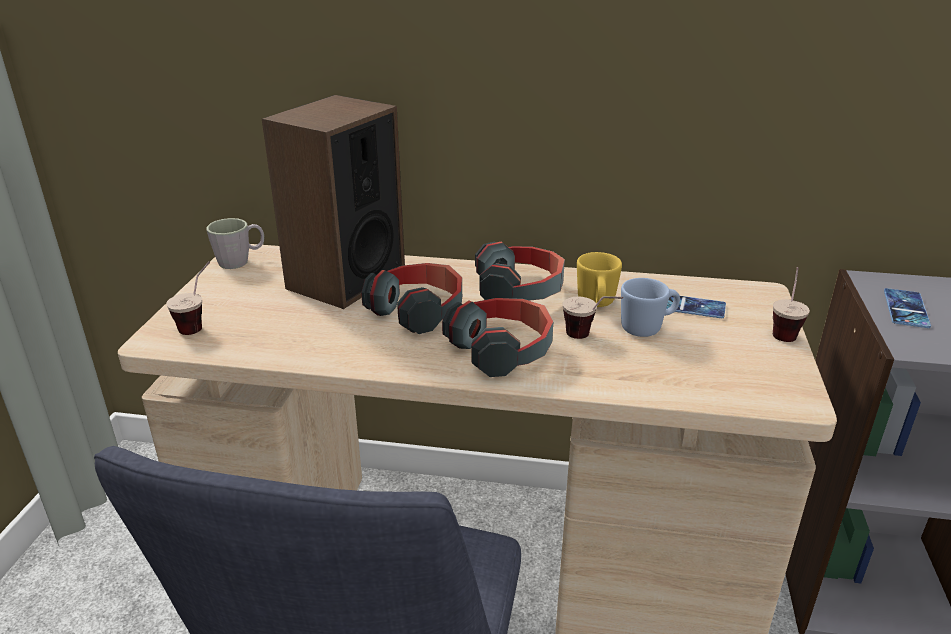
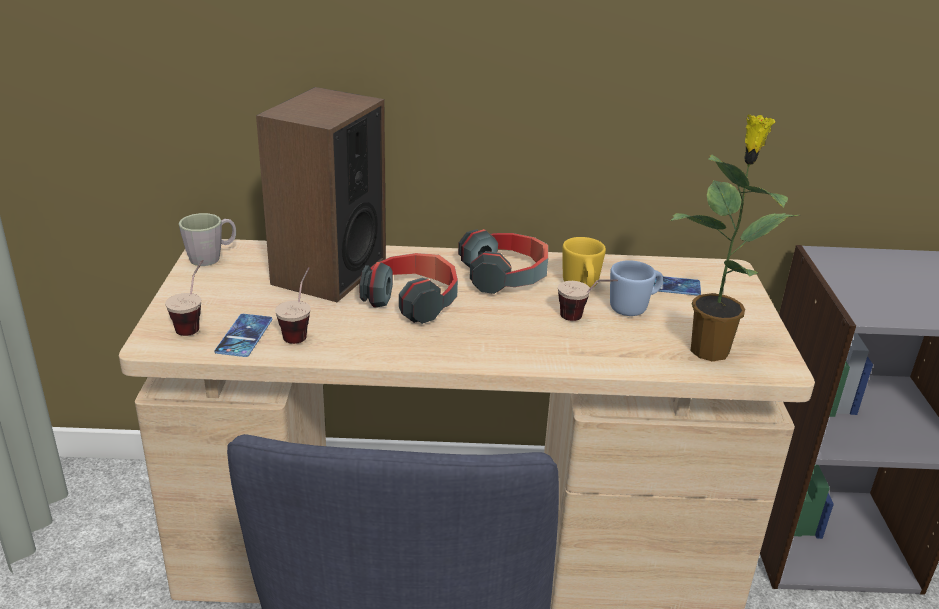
camera: 10 degrees left, 0 degrees up
headphones [442,298,553,377] -> none
cup [773,267,810,342] -> cup moved to [275,267,311,344]
phone [884,288,931,328] -> phone moved to [214,314,272,357]
none -> potted plant [670,114,799,361]

